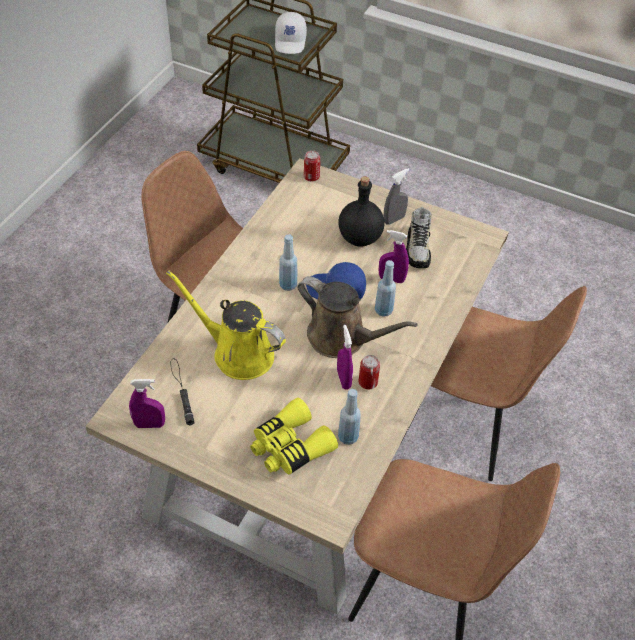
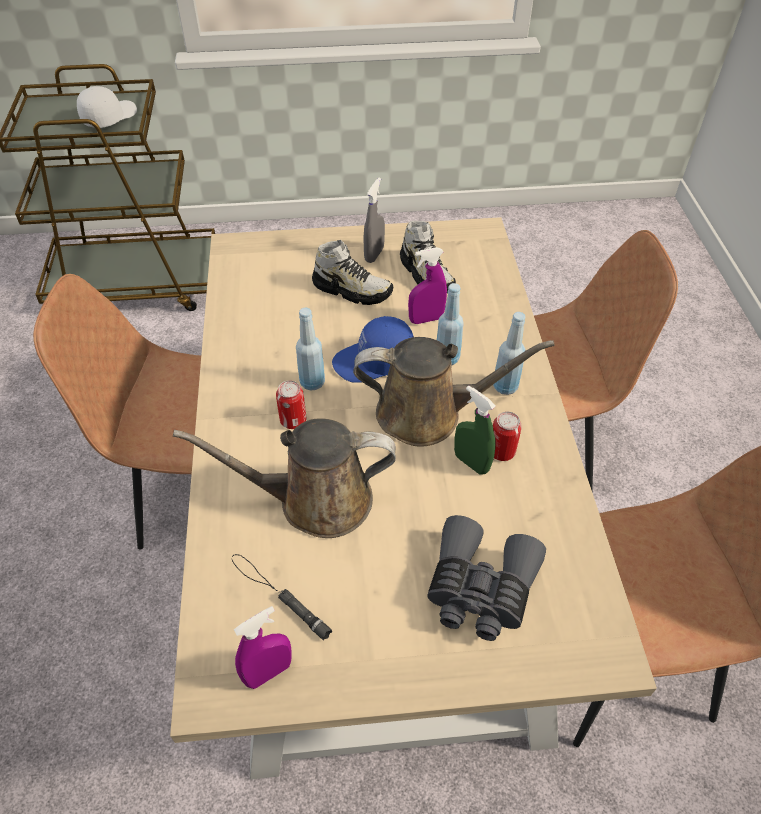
camera: 30 degrees left, 0 degrees up
yellow watering can [166,270,286,380] -> brown watering can [173,418,396,538]
yellow binoculars [250,397,338,475] -> grey binoculars [427,515,546,641]
white cap [275,12,307,54] -> white cap turned 120 degrees counterclockwise [77,86,137,128]
can [304,150,320,181] -> can moved to [276,380,306,429]
purple spray bottle [337,325,353,390] -> green spray bottle [454,385,496,475]
black bottle [338,176,385,247] -> shoe [312,240,393,305]
blue bottle [338,389,361,445] -> blue bottle moved to [493,312,526,395]

